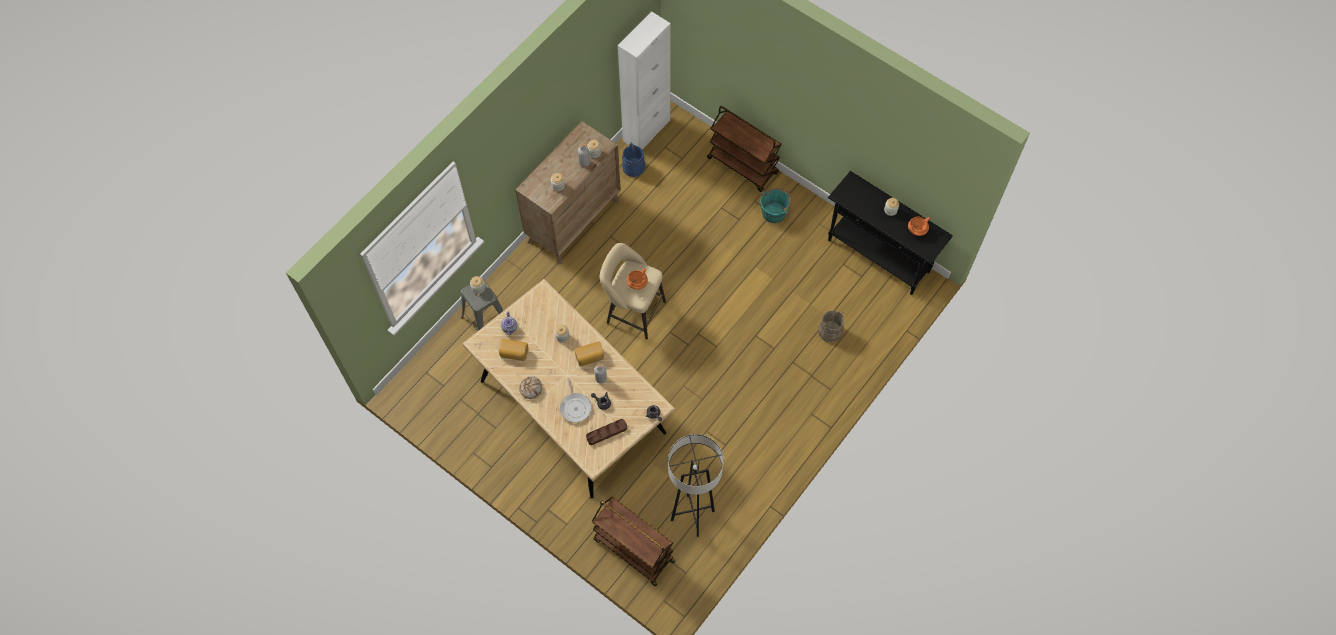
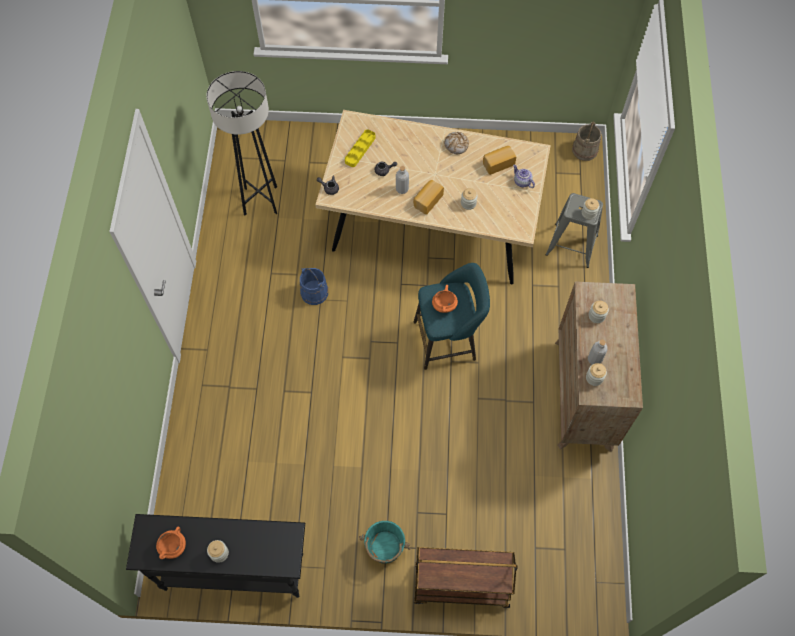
camera: 145 degrees right, 0 degrees up
frying pan [560,378,592,422] -> none
brown tray [586,419,627,445] -> yellow tray [345,129,375,167]
brown cart [592,497,675,586] -> none
beige stool [600,243,666,339] -> turquoise stool [414,263,490,370]
white cabinet [618,11,671,150] -> none
blue bucket [622,143,645,177] -> blue bucket moved to [300,268,328,305]
beige bucket [818,311,844,343] -> beige bucket moved to [572,121,601,161]

